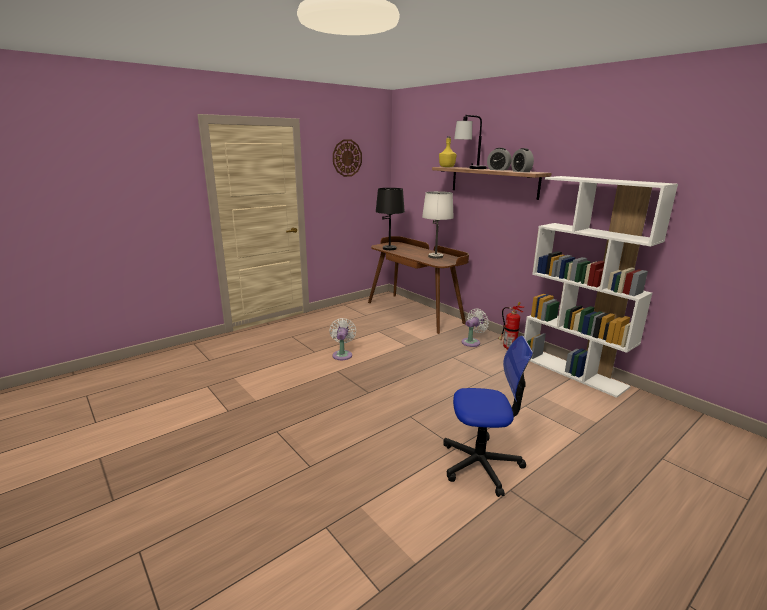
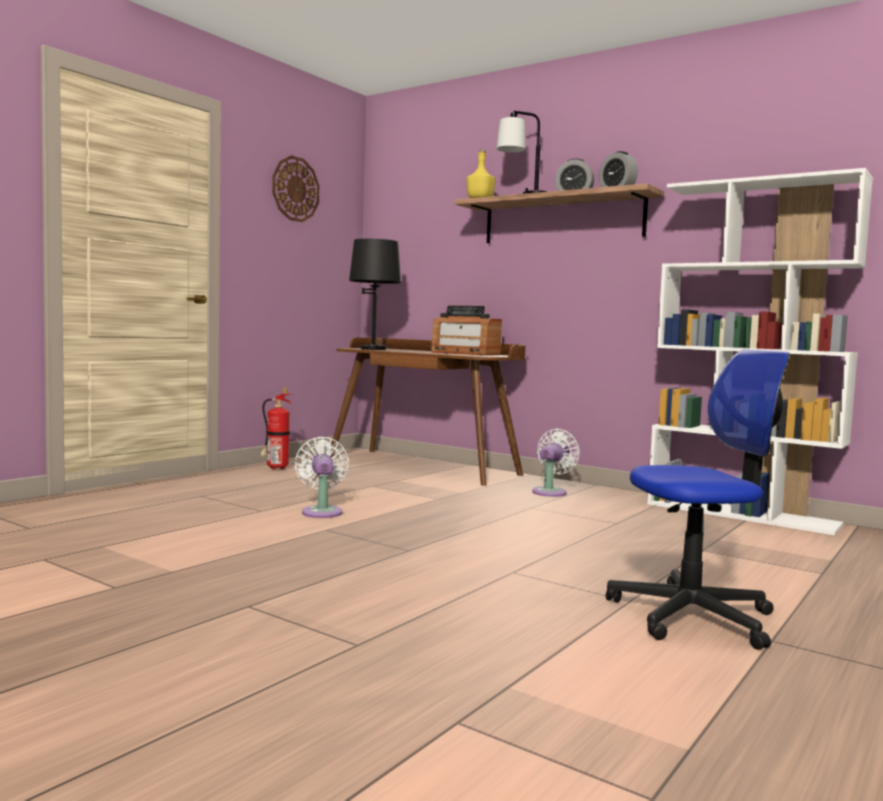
camera: 15 degrees left, 15 degrees down
white table lamp [422,191,454,259] -> radio [431,306,502,356]
fire extinguisher [498,302,524,350] -> fire extinguisher moved to [260,387,292,470]

